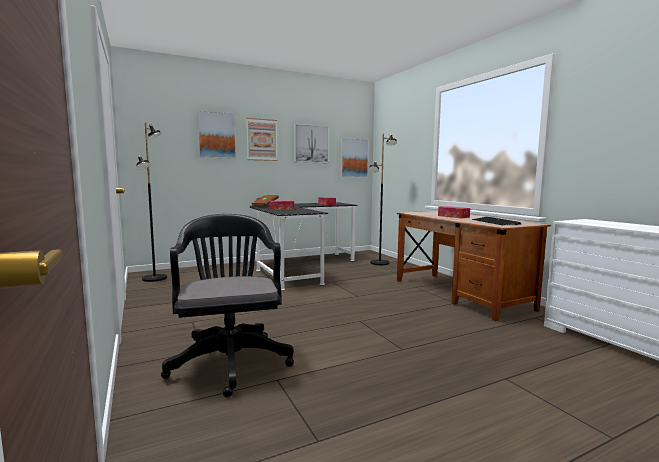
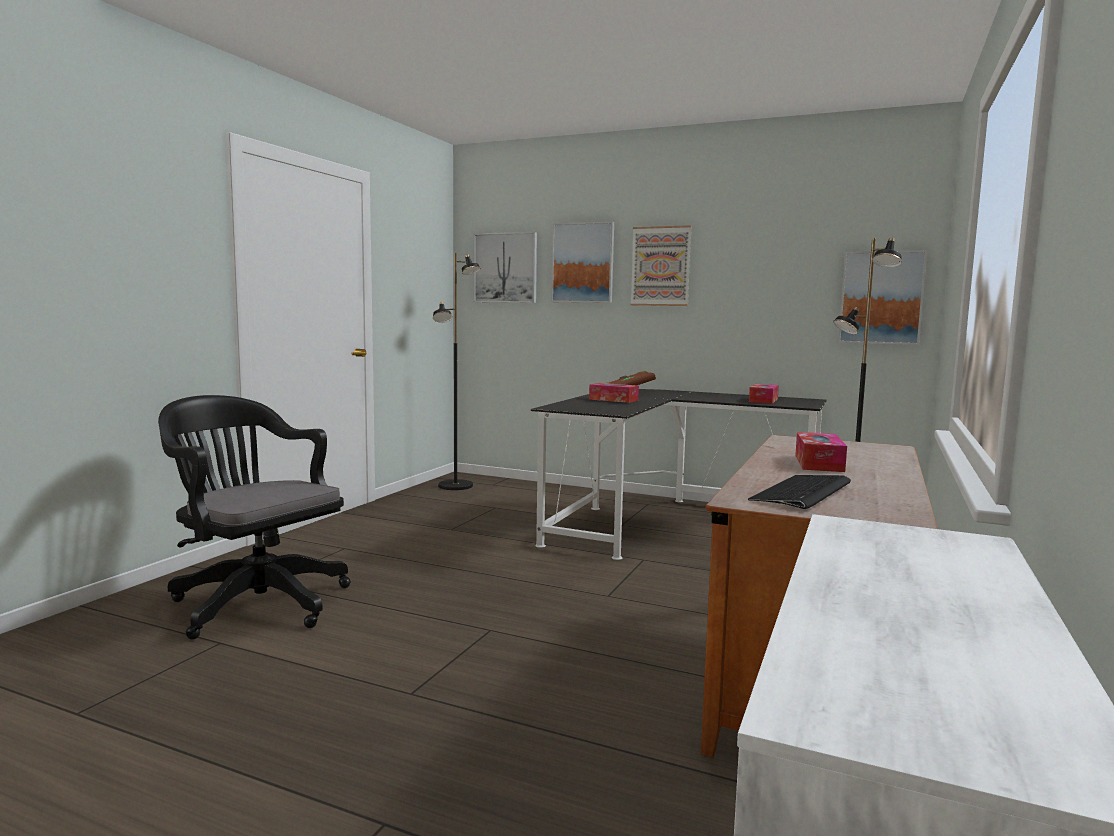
camera: 50 degrees right, 0 degrees up
black office chair [161,214,294,397] -> black office chair turned 90 degrees counterclockwise [158,395,351,639]
picture [294,124,329,163] -> picture moved to [473,232,537,303]

